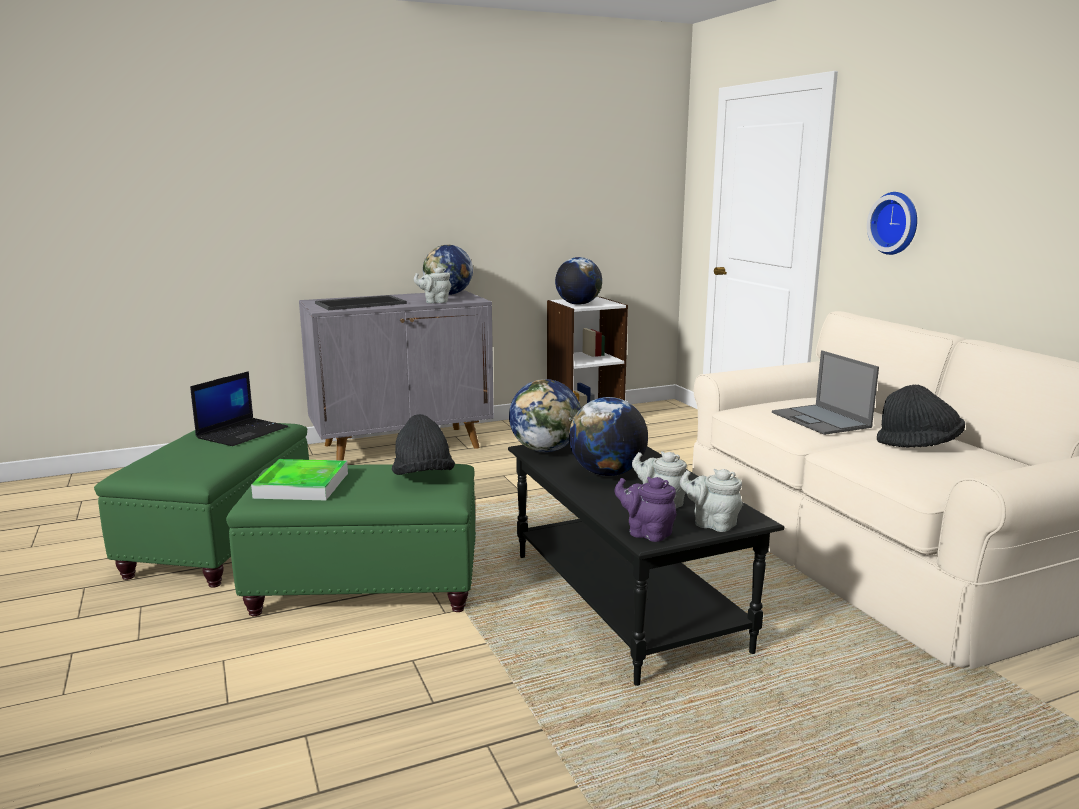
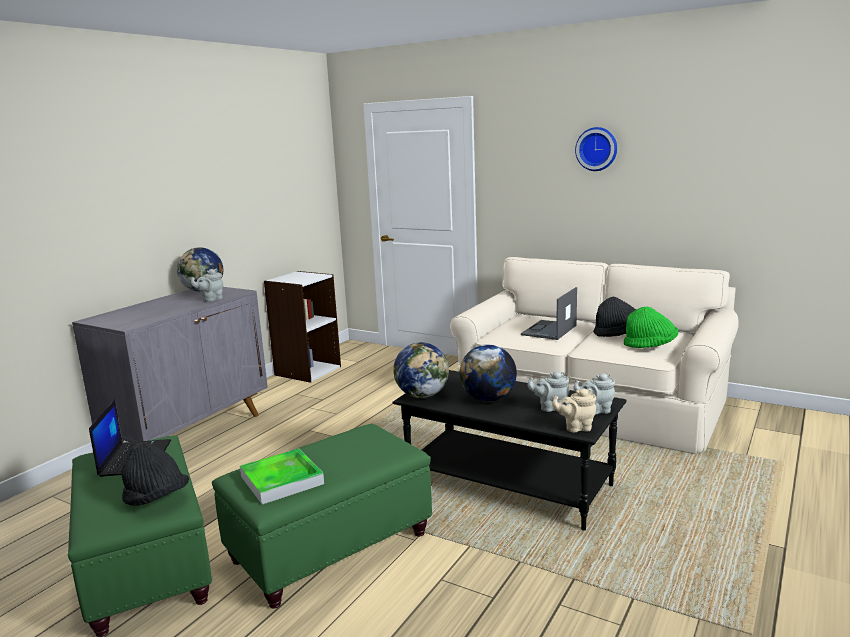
camera: 35 degrees left, 0 degrees up
tray [315,295,407,310] -> none
black hat [392,414,455,475] -> black hat moved to [121,442,189,506]
globe [555,257,602,305] -> none
purple teapot [614,477,676,542] -> beige teapot [552,389,596,432]
laptop [772,350,879,435] -> laptop turned 90 degrees clockwise [521,287,577,340]
wall clock [867,192,917,255] -> wall clock moved to [575,127,617,171]
none -> green hat [624,307,678,348]

